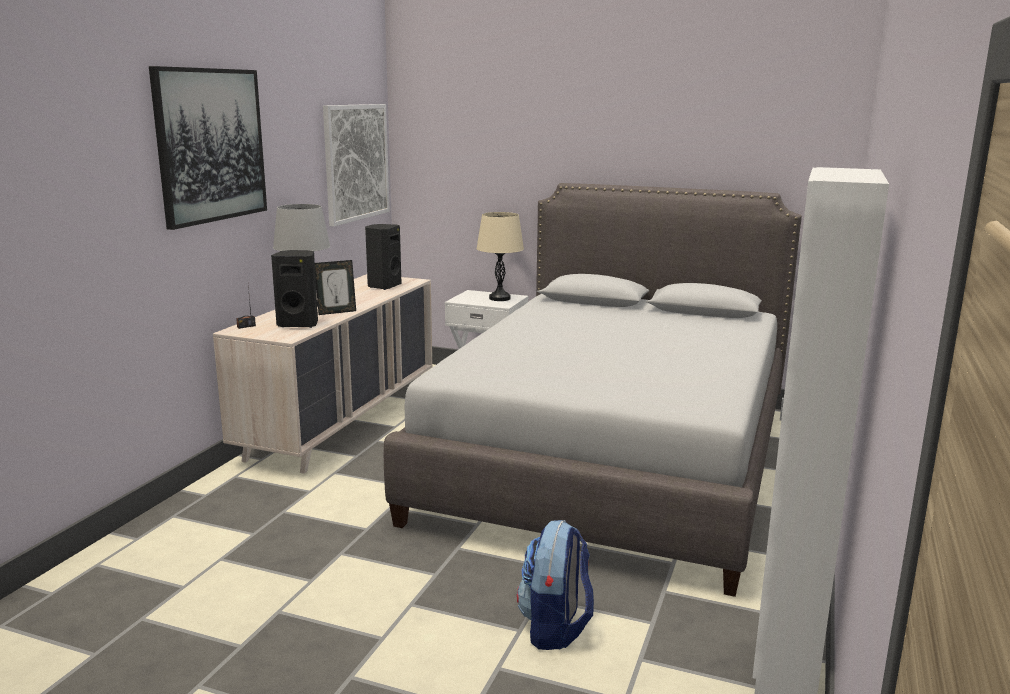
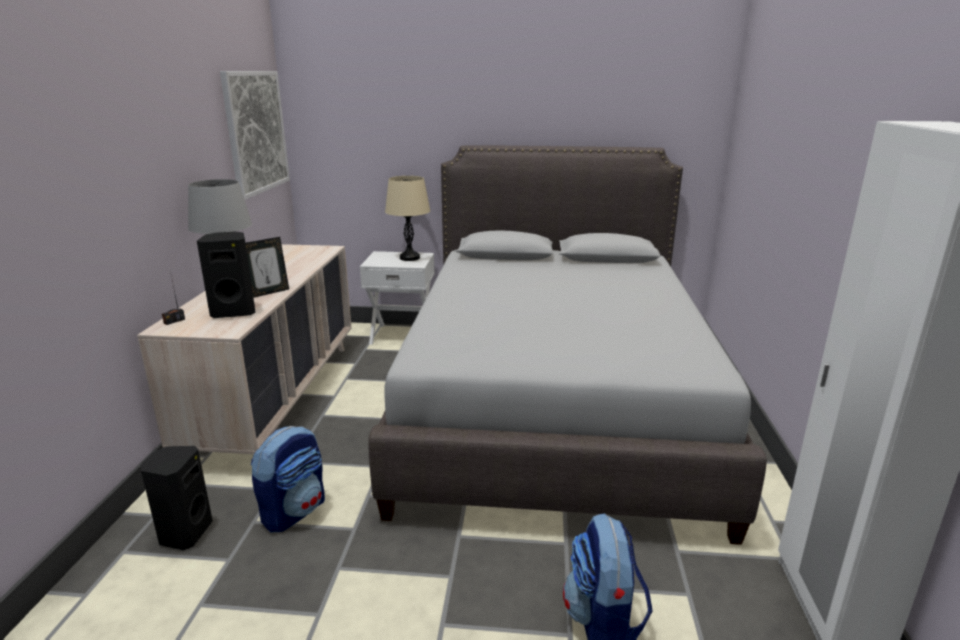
camera: 15 degrees left, 5 degrees up
picture [149,66,267,230] -> none
black speaker [365,224,402,290] -> black speaker moved to [141,446,213,550]
none -> backpack [251,426,325,532]

